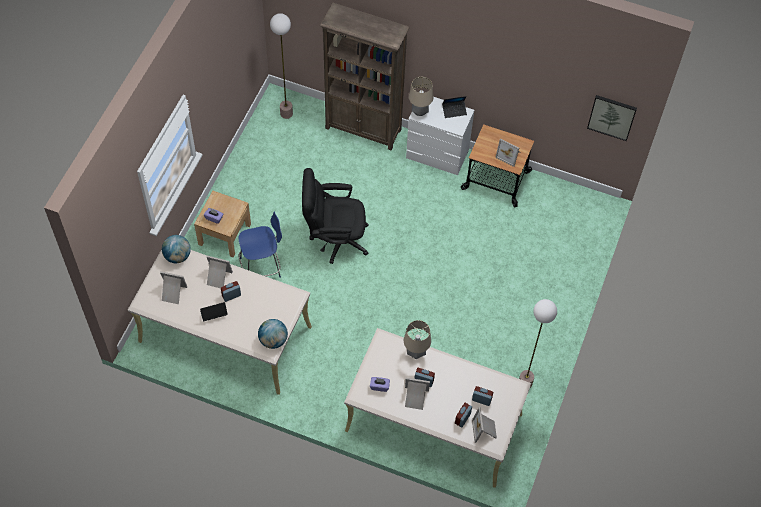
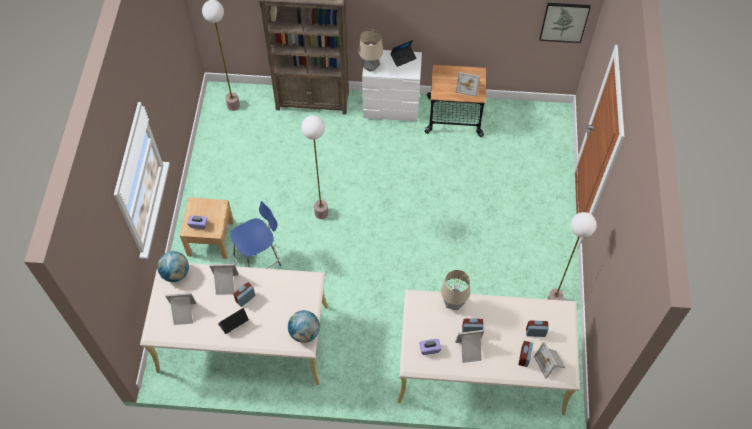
camera: 15 degrees left, 0 degrees up
black office chair [302,168,369,264] -> floor lamp [301,115,328,219]

